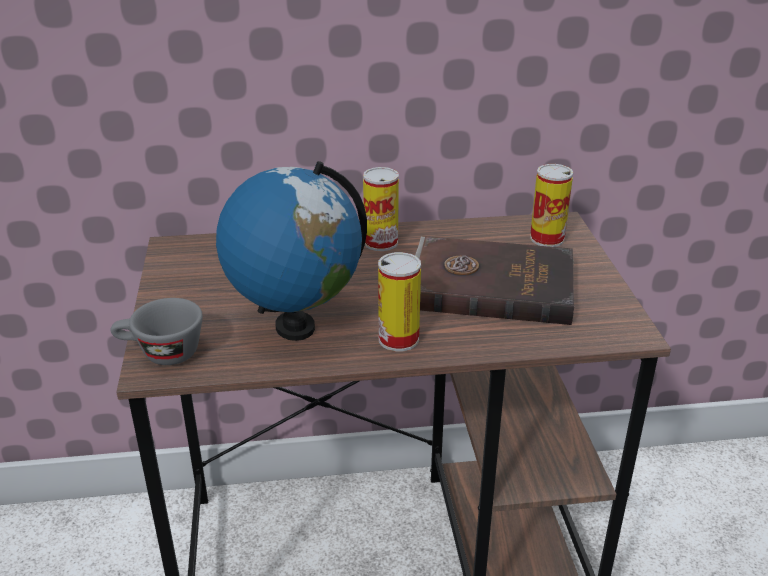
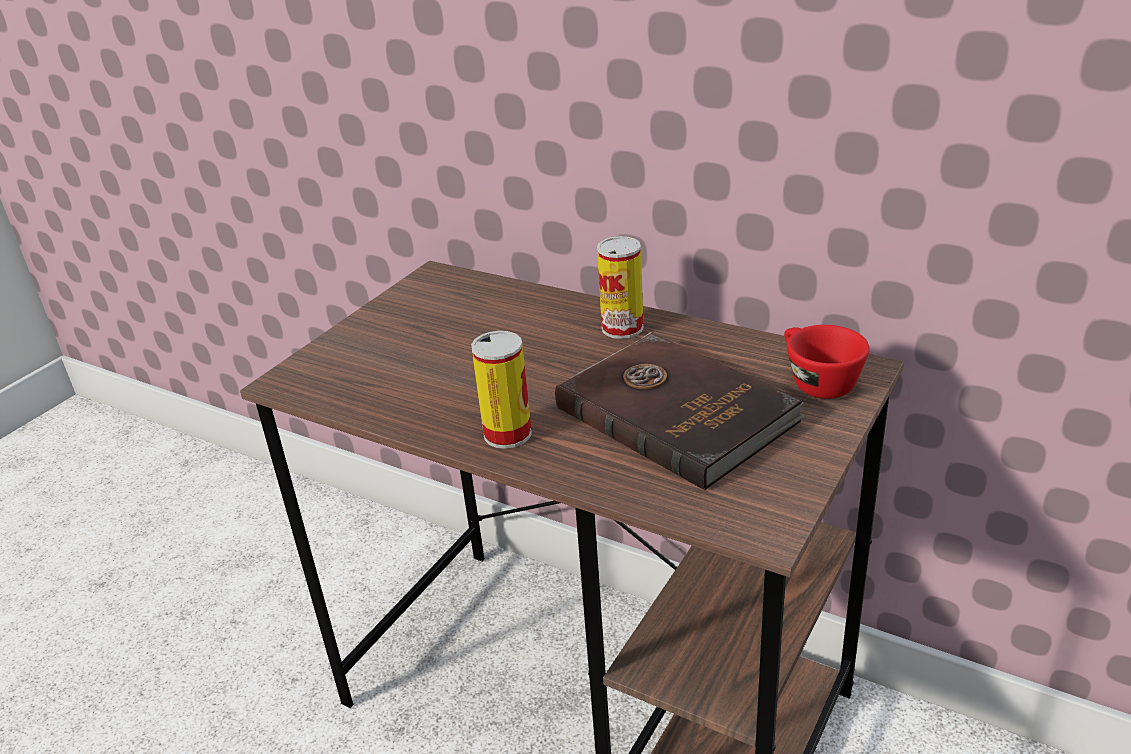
camera: 40 degrees right, 0 degrees up
grey cup [110,298,203,365] -> none
globe [216,161,367,341] -> none
can [530,164,573,247] -> red cup [784,325,870,399]

